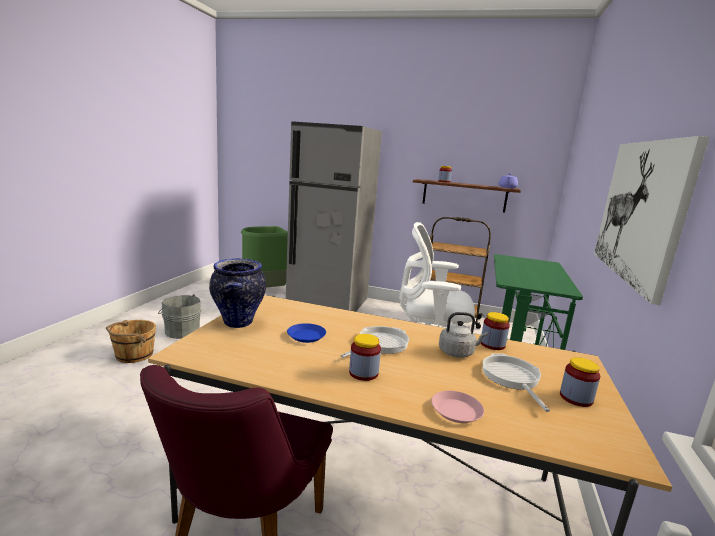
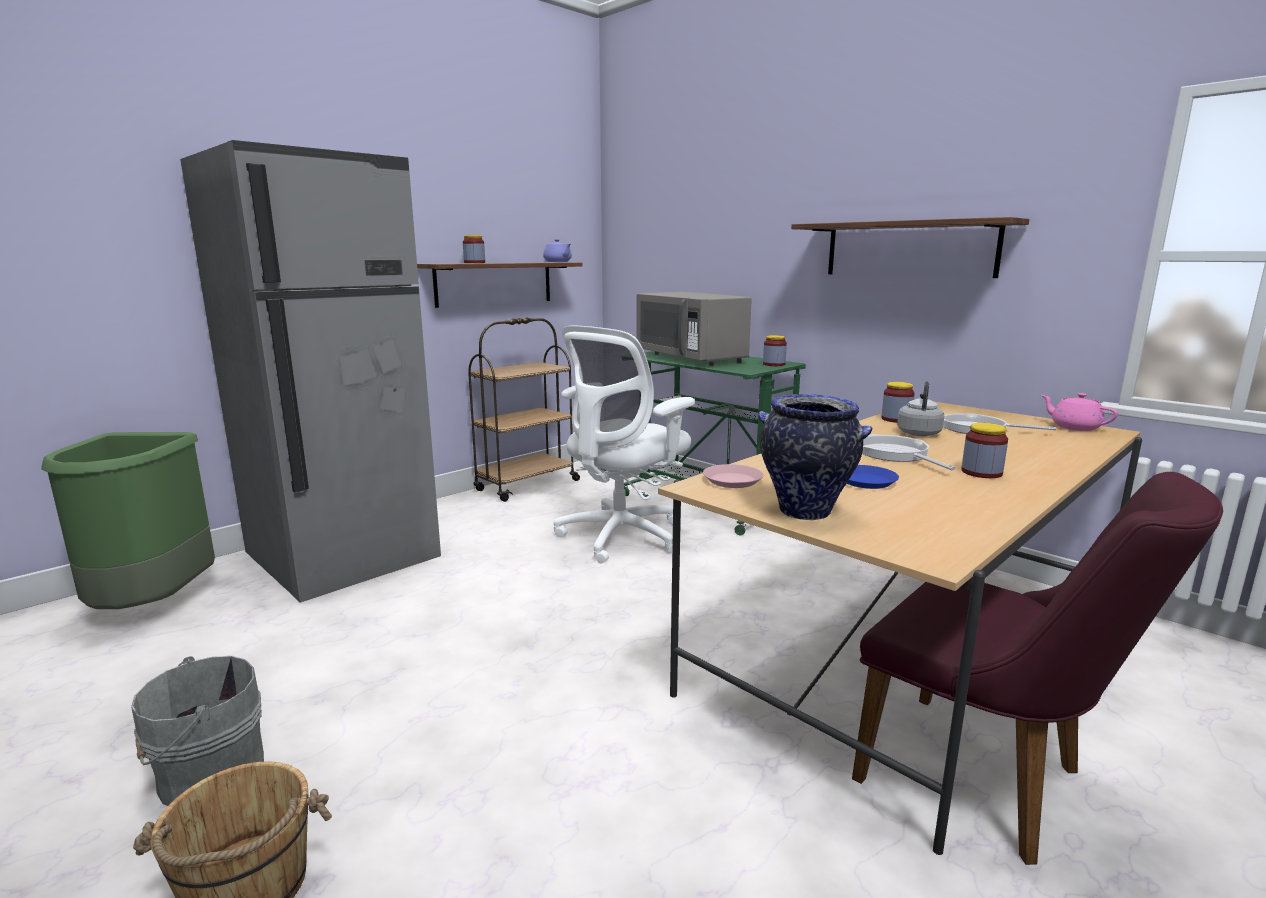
camera: 60 degrees left, 0 degrees up
pink plate [431,391,484,423] -> pink plate moved to [703,464,764,488]
jar [560,357,600,407] -> jar moved to [763,335,787,366]
picture [594,136,709,305] -> shelf [791,217,1029,278]
none -> grey microwave [637,292,752,366]
none -> pink teapot [1041,393,1118,431]

